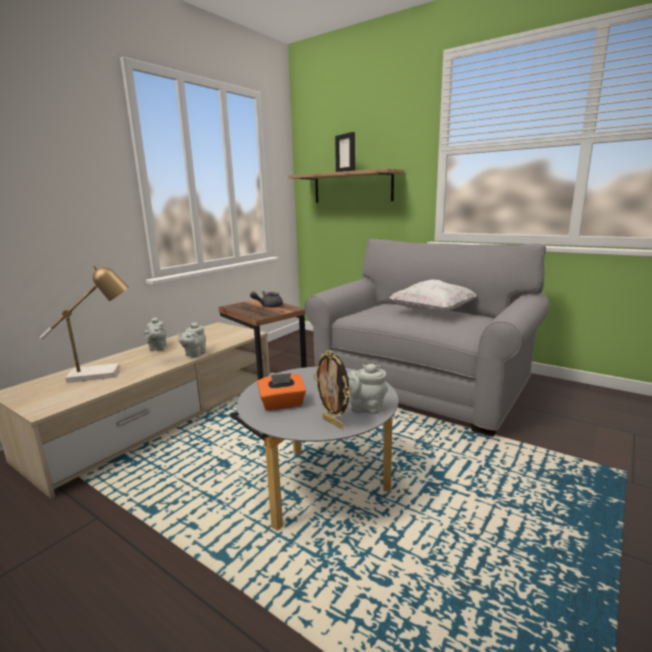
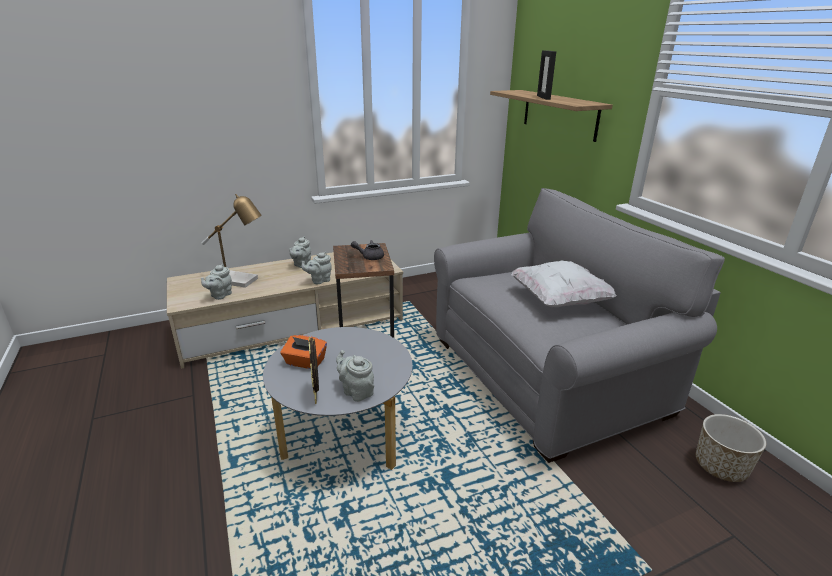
camera: 30 degrees right, 10 degrees up
none -> grey teapot [201,264,232,300]
none -> planter [696,414,766,482]

